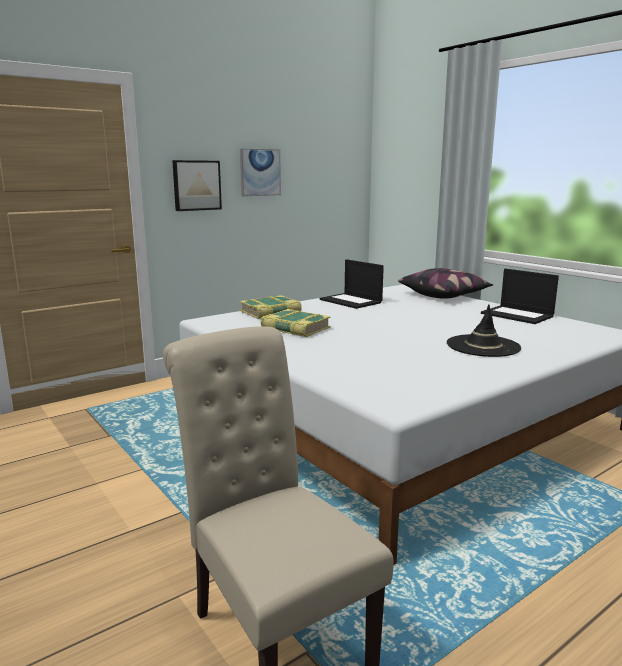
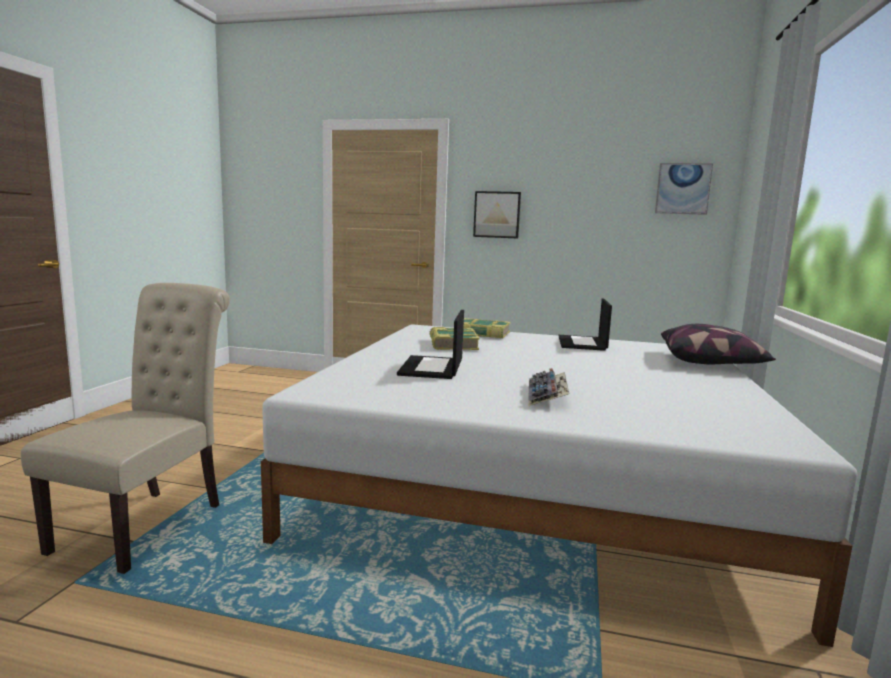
camera: 50 degrees right, 5 degrees down
picture [240,148,281,196] -> picture moved to [655,163,713,215]
black hat [447,305,521,357] -> keyboard [528,368,569,406]
laptop [481,269,559,324] -> laptop moved to [397,310,464,379]

